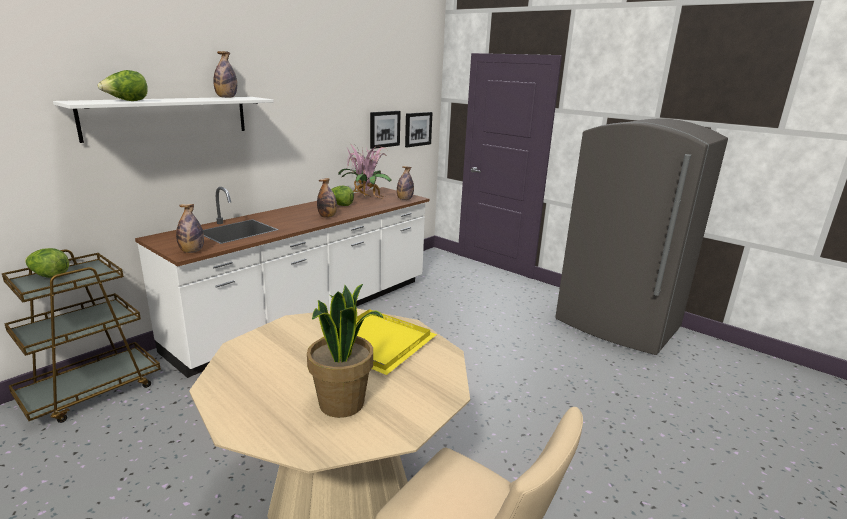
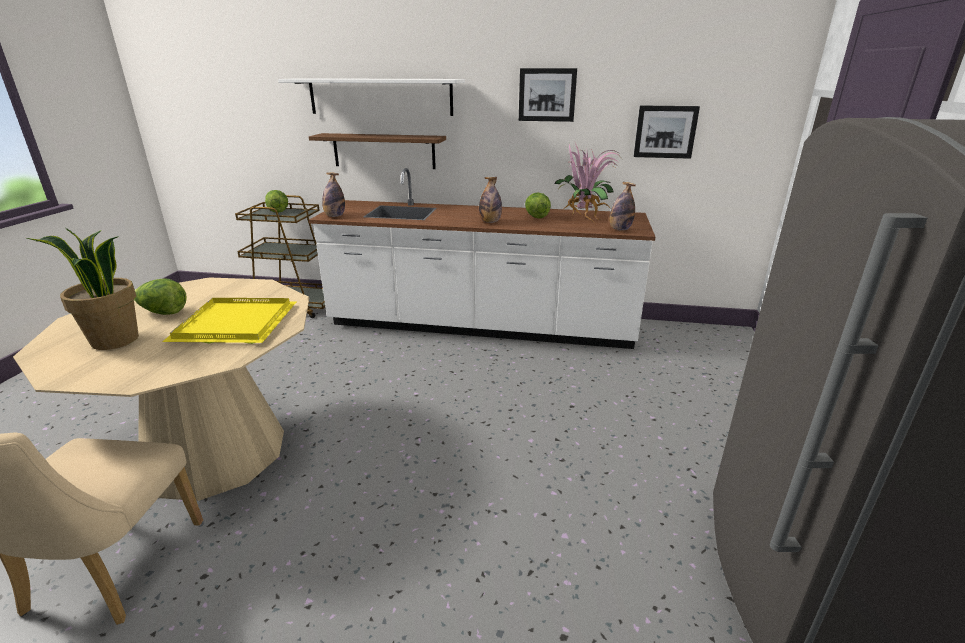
camera: 60 degrees right, 5 degrees up
lettuce [98,70,148,101] -> lettuce moved to [134,278,187,315]
bottle [213,51,237,98] -> none
picture [405,112,433,147] -> picture moved to [519,68,577,122]
none -> brown shelf [309,133,446,169]

